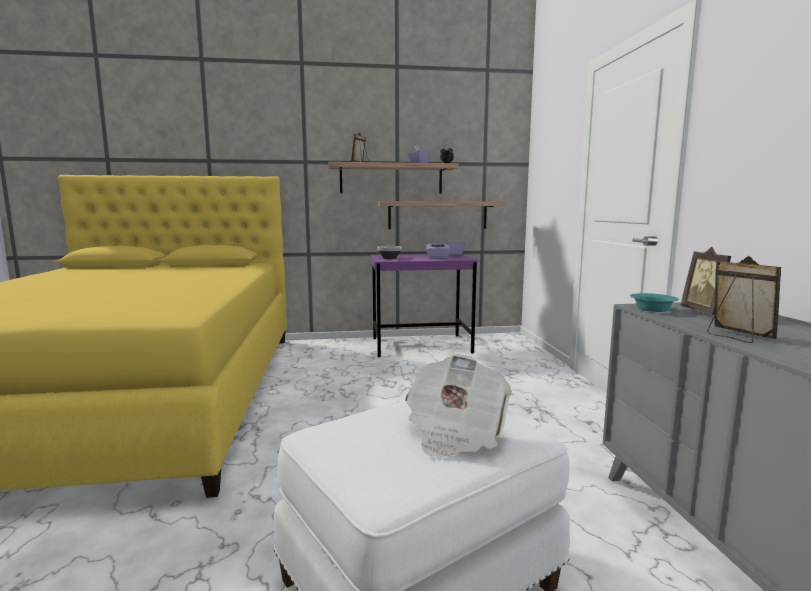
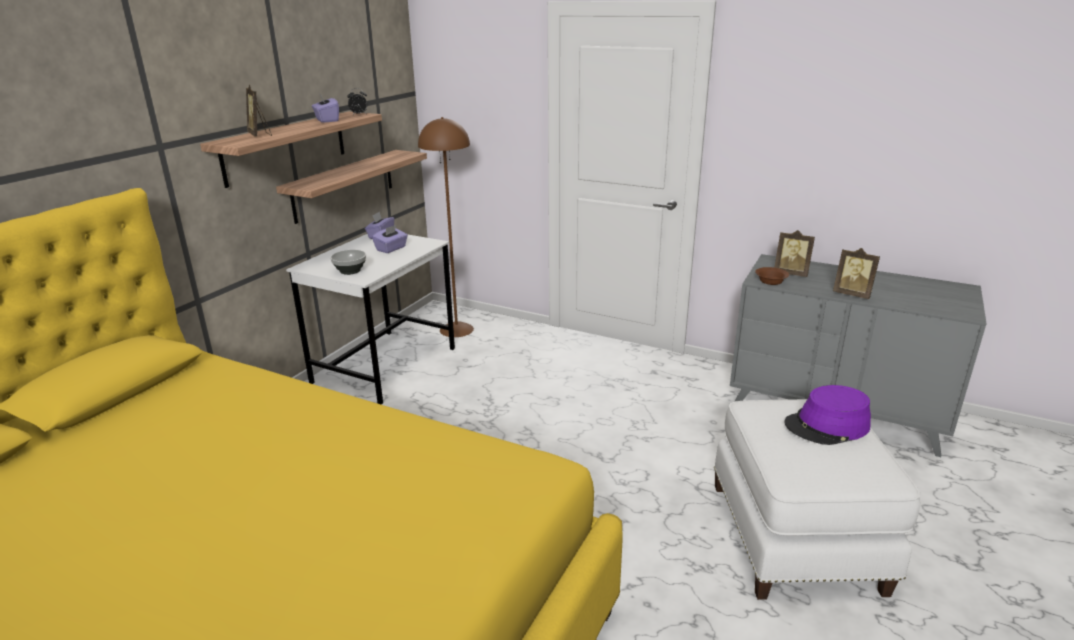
camera: 55 degrees left, 15 degrees up
purple desk [371,254,478,358] -> white desk [286,234,455,405]
newspaper [405,355,512,457] -> purple hat [784,385,871,445]
turquoise bowl [630,293,679,312] -> brown bowl [755,267,789,285]
picture frame [707,256,781,343] -> picture frame turned 150 degrees counterclockwise [833,248,880,299]
none -> brown floor lamp [418,117,474,337]

